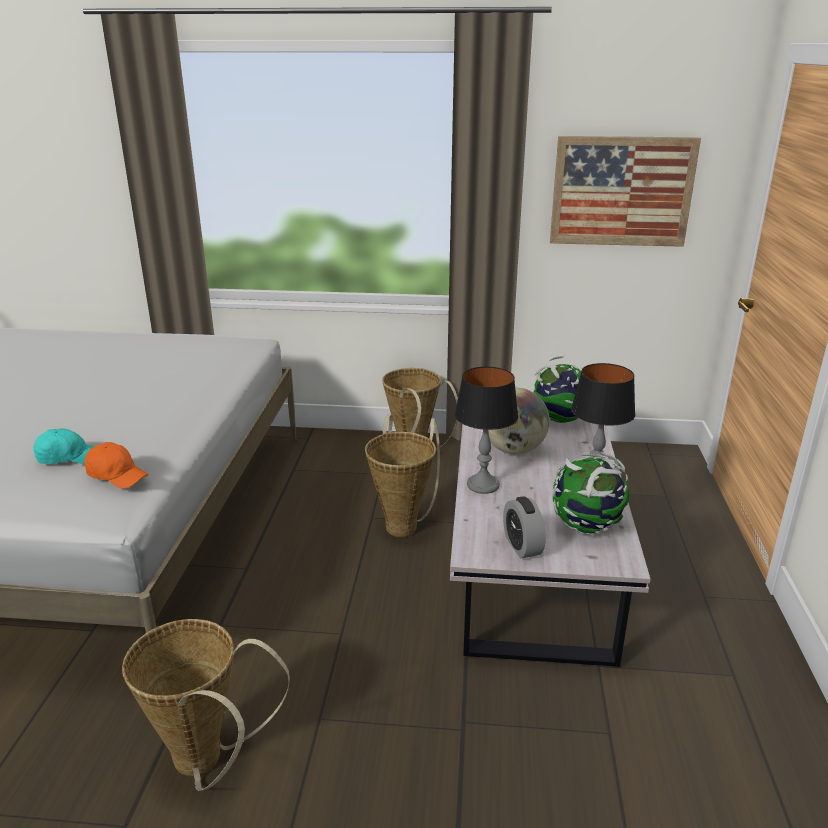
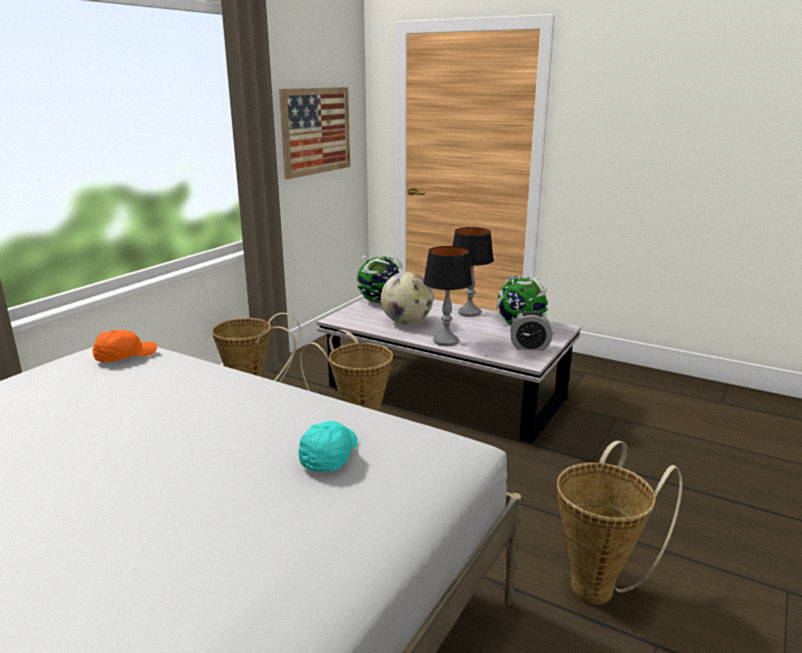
camera: 65 degrees left, 5 degrees down
orange cap [84,442,148,489] -> orange cap moved to [92,330,157,363]

